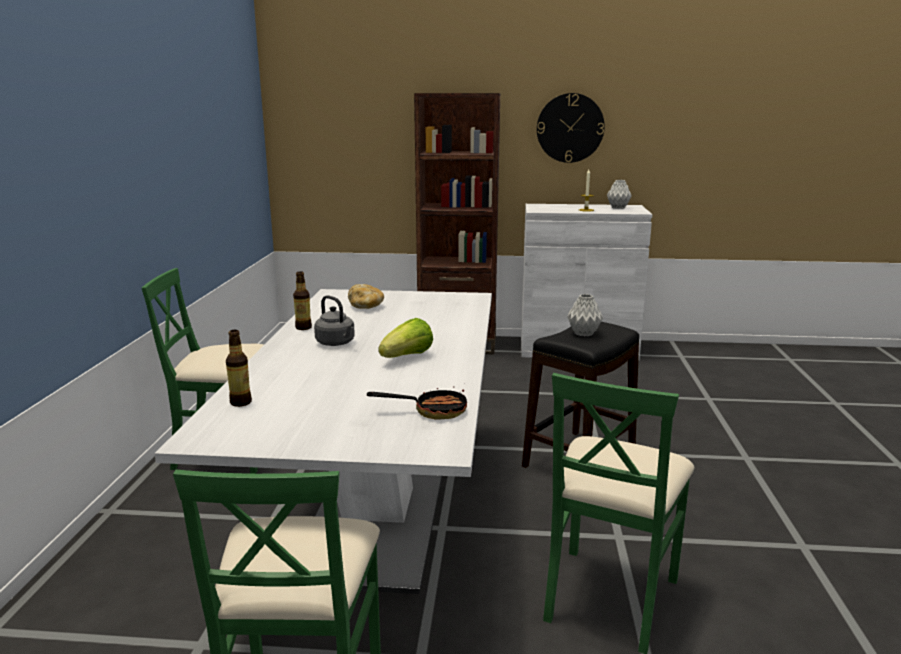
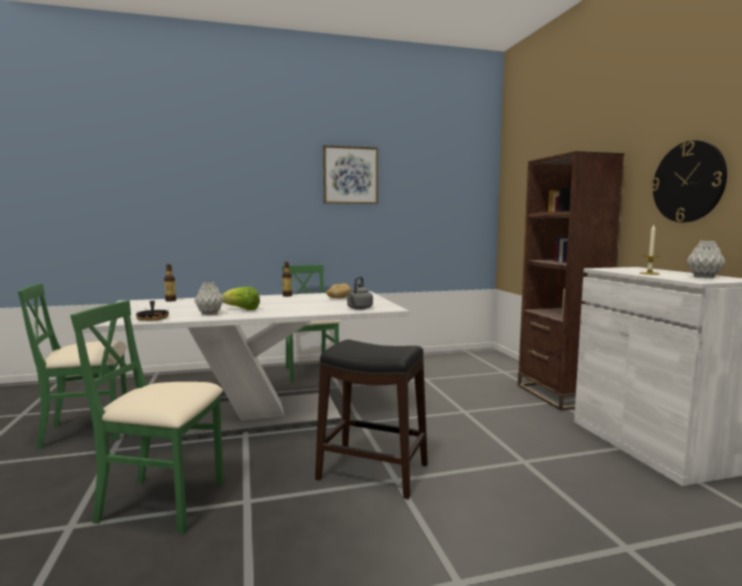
camera: 70 degrees right, 10 degrees down
grey kettle [314,295,355,346] -> grey kettle moved to [347,276,373,310]
grey vase [567,294,603,336] -> grey vase moved to [194,282,224,315]
none -> picture [323,145,378,204]

